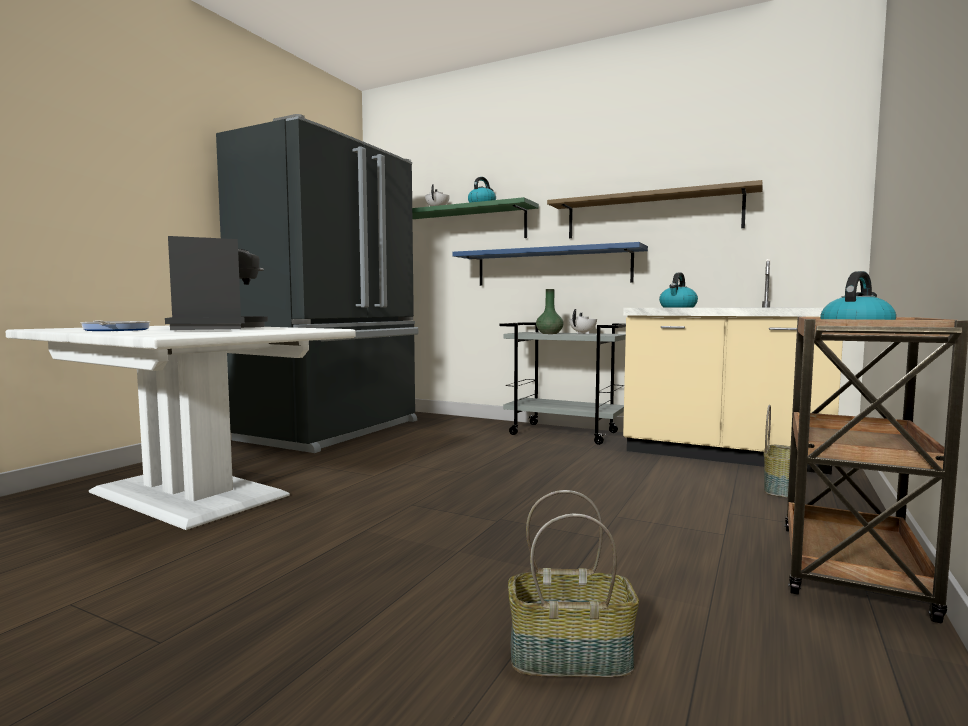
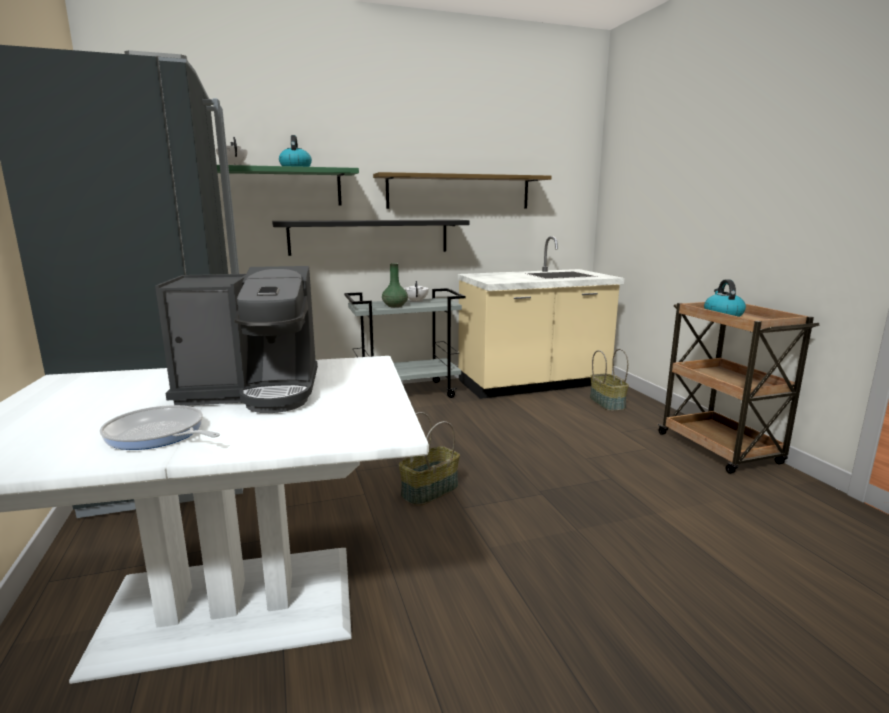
camera: 45 degrees left, 10 degrees up
coffee machine [165,236,268,330] -> coffee machine turned 150 degrees clockwise [155,266,318,413]
blue shelf [452,242,648,286] -> black shelf [272,219,469,256]
basket [508,490,639,677] -> basket moved to [399,412,460,506]
kettle [659,272,698,308] -> none

